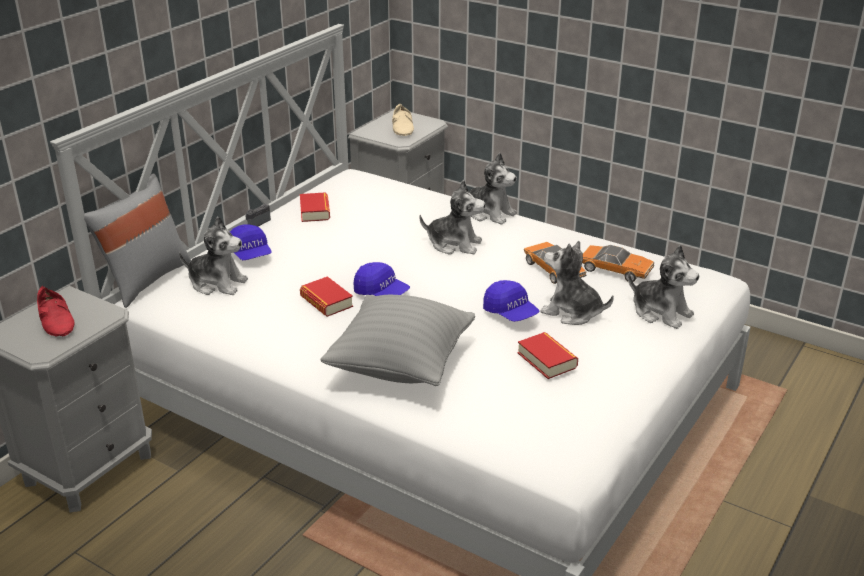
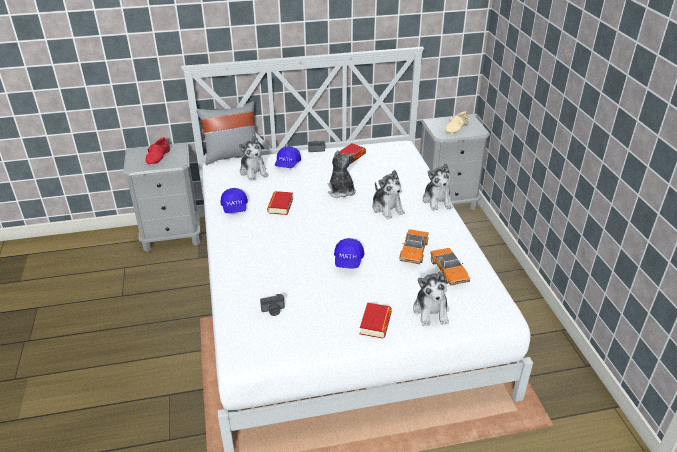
camera: 45 degrees right, 5 degrees up
grey pillow [320,295,475,386] -> none
blue cap [354,262,410,296] -> blue cap moved to [221,188,248,213]
book [517,332,578,379] -> book moved to [360,303,392,339]
plush toy [540,241,614,325] -> plush toy moved to [328,150,356,198]
none -> camera [260,294,285,316]

